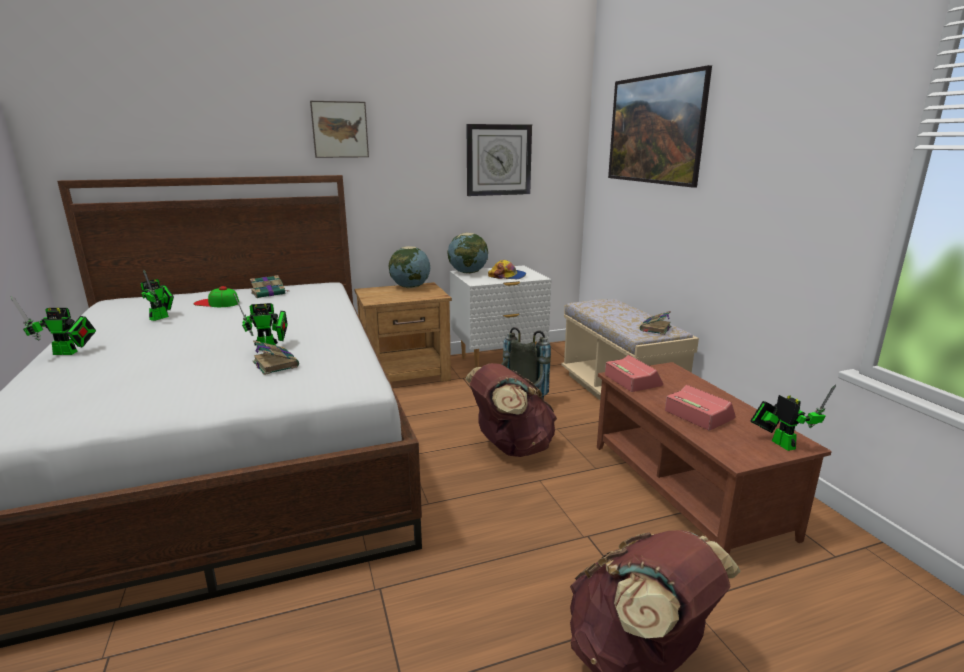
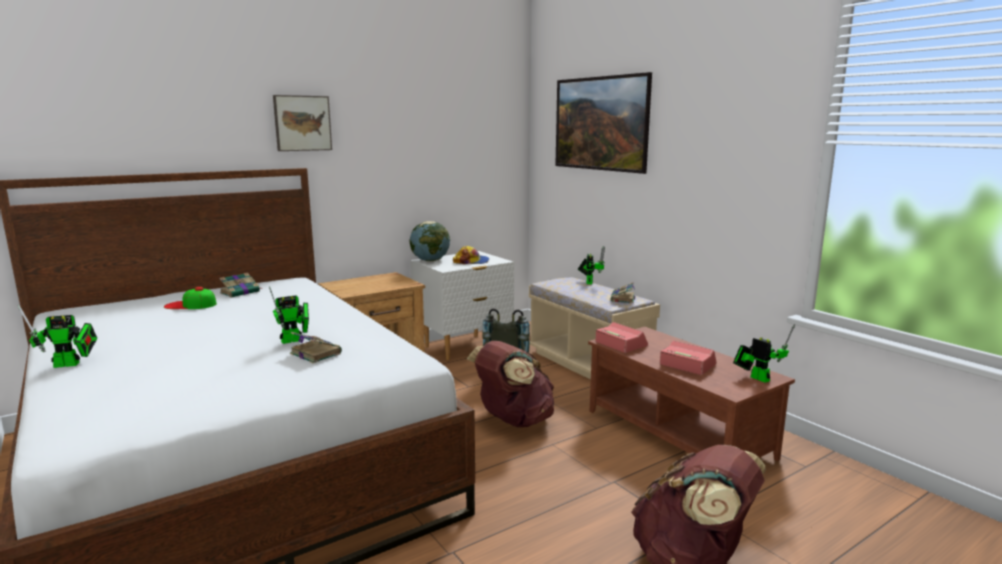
camera: 15 degrees left, 5 degrees down
toy robot [141,270,174,321] -> toy robot moved to [578,246,605,284]
globe [389,246,430,288] -> none
wall clock [466,124,532,196] -> none

